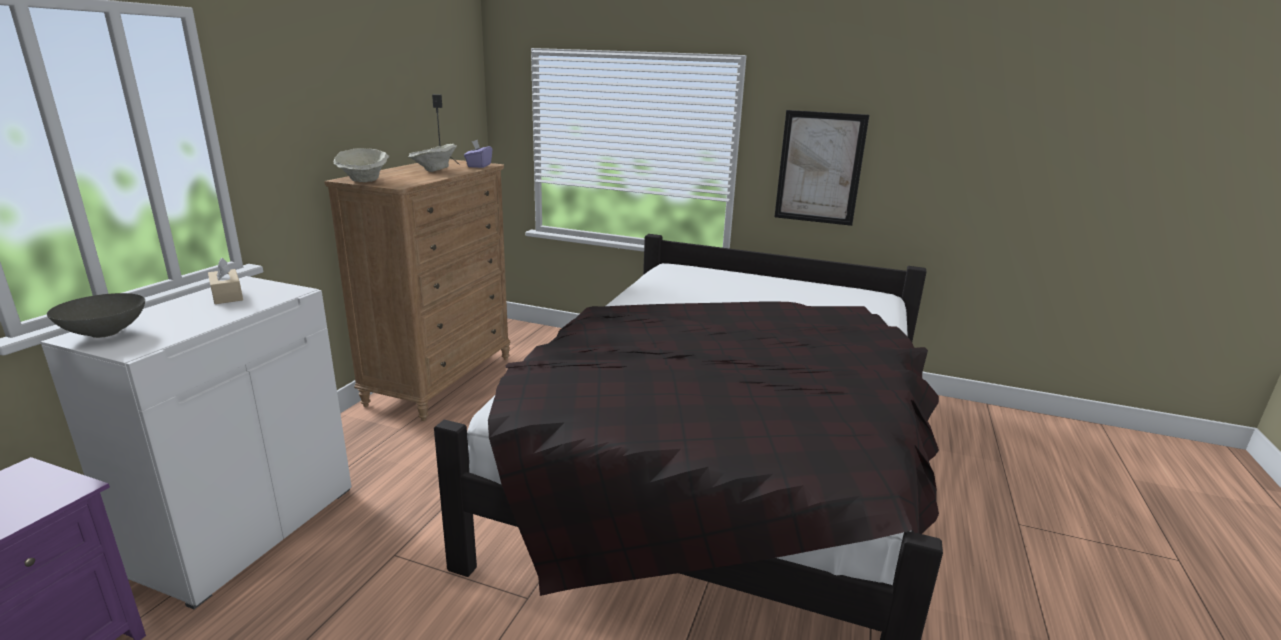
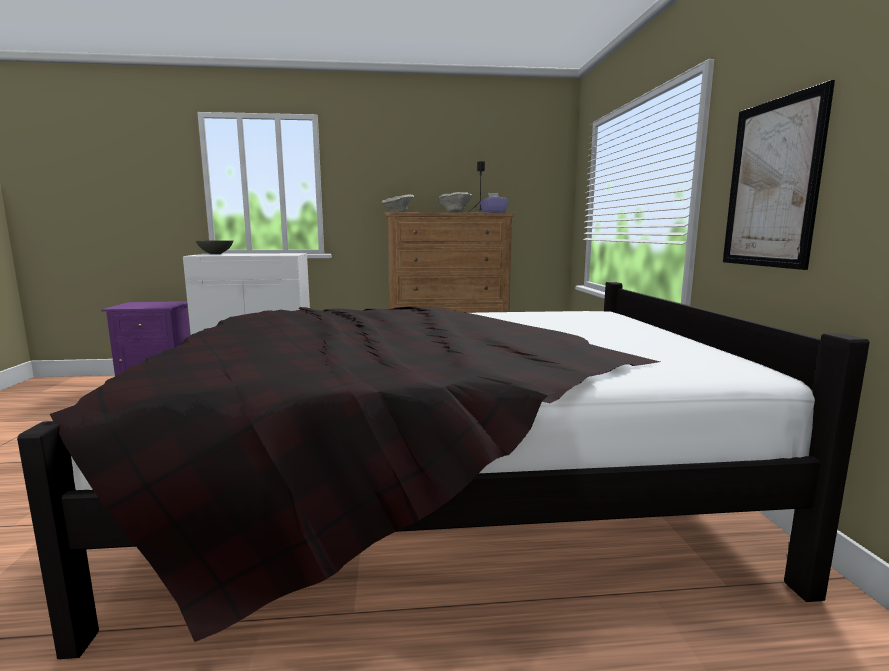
camera: 65 degrees right, 10 degrees down
beige tissue box [208,258,243,304] -> none

